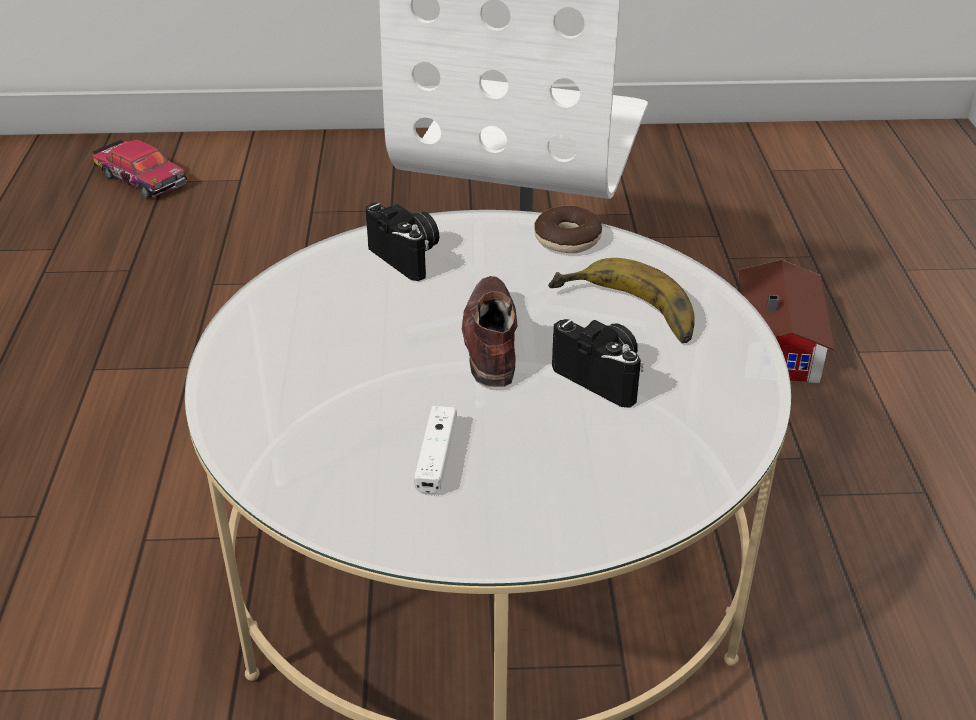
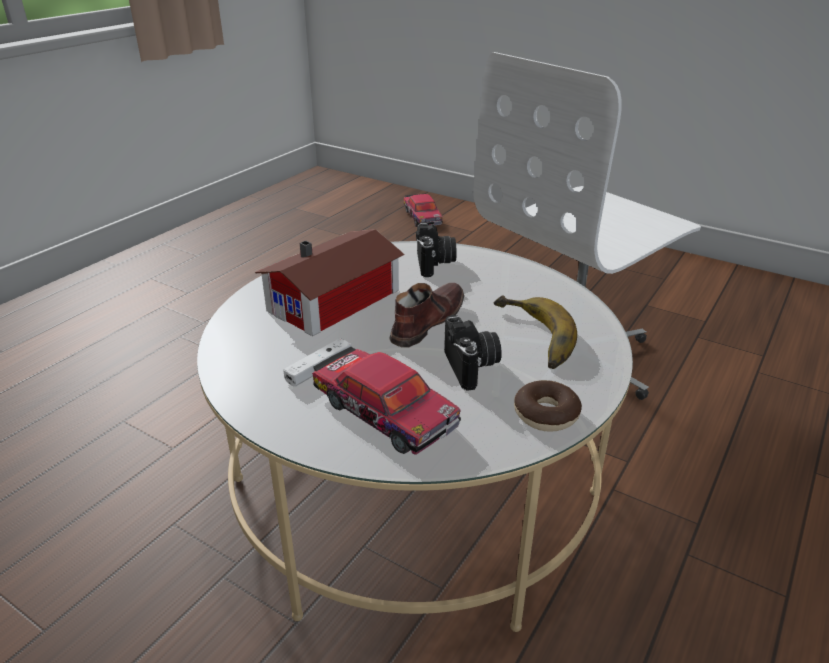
camera: 35 degrees right, 5 degrees down
donut [534,206,602,253] -> donut moved to [514,380,582,432]
toy house [738,260,835,383] -> toy house moved to [255,229,405,336]
none -> toy car [312,347,461,455]

